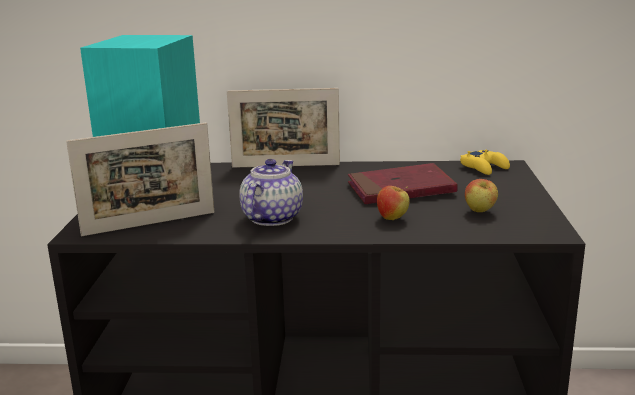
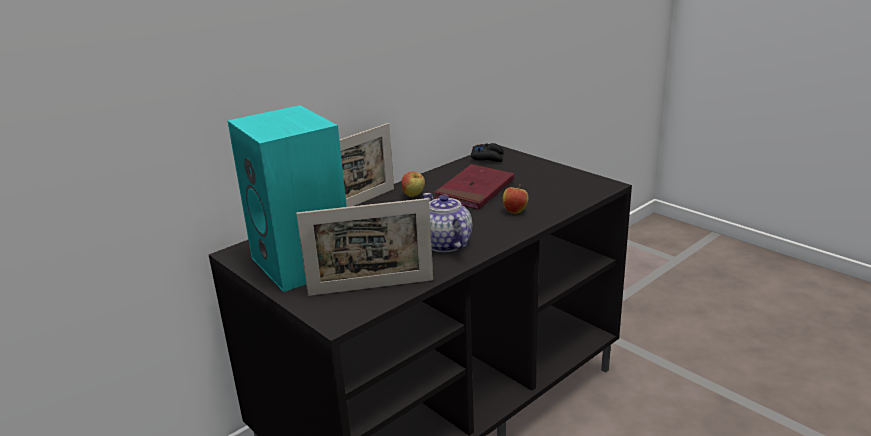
camera: 45 degrees left, 5 degrees up
picture frame [66,123,214,236] -> picture frame turned 60 degrees clockwise [296,198,433,296]
yellow game controller [460,150,510,175] -> black game controller [471,143,504,162]
apple [465,179,498,212] -> apple moved to [401,172,425,197]

